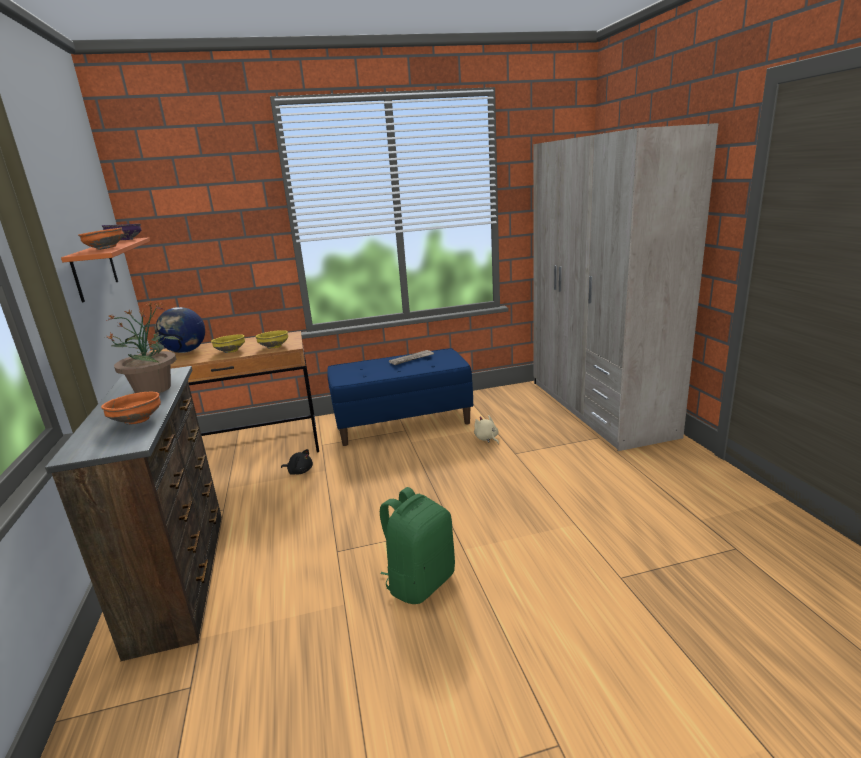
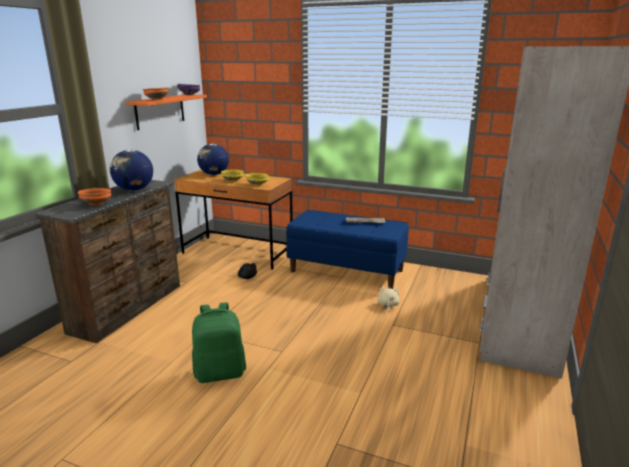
camera: 35 degrees right, 0 degrees up
potted plant [105,300,180,393] -> globe [110,150,153,191]

